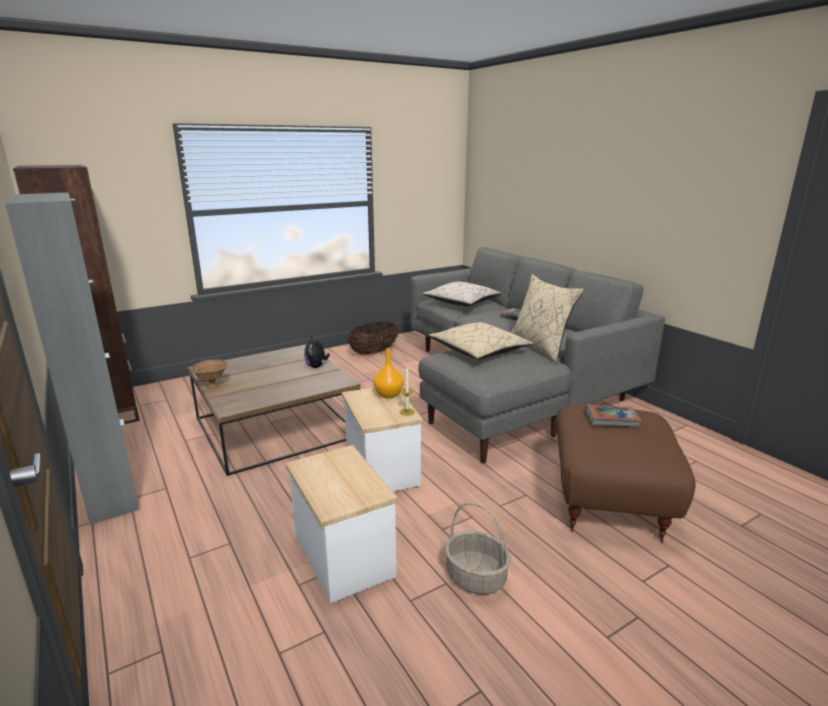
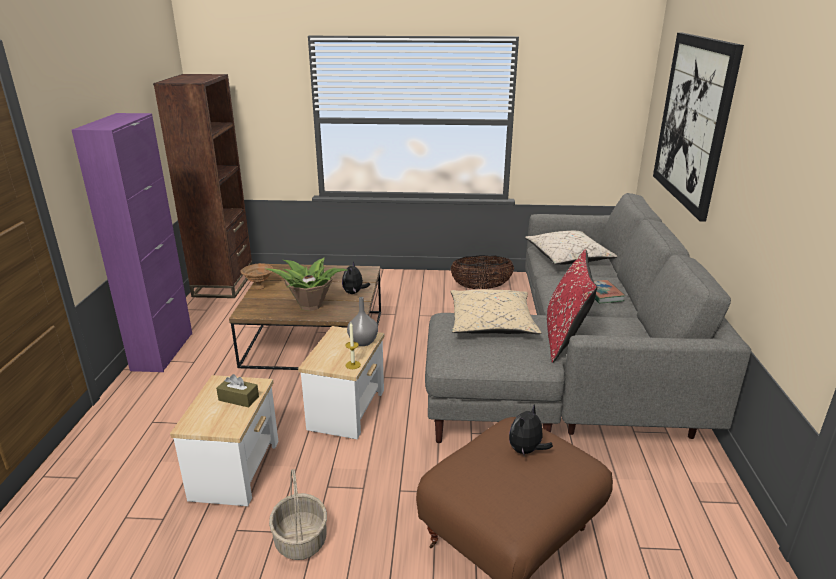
camera: 35 degrees right, 5 degrees up
grey cabinet [5,192,139,525] -> purple cabinet [72,113,192,372]
orange vase [373,348,404,398] -> grey vase [347,297,378,346]
beige pillow [511,274,584,362] -> red pillow [547,249,597,363]
book [586,405,642,428] -> plush toy [509,405,553,457]
none -> brown tissue box [216,374,259,408]
none -> potted plant [265,257,347,311]
none -> picture [653,33,744,222]

